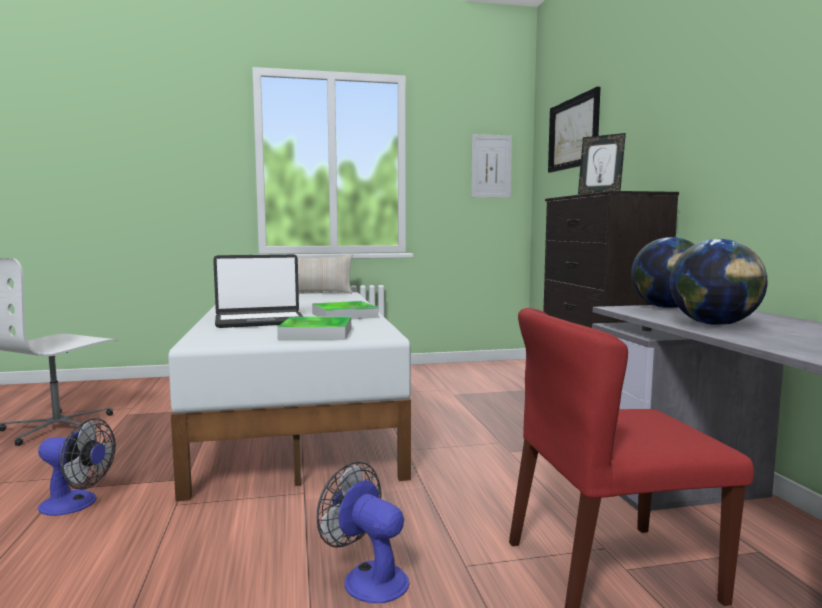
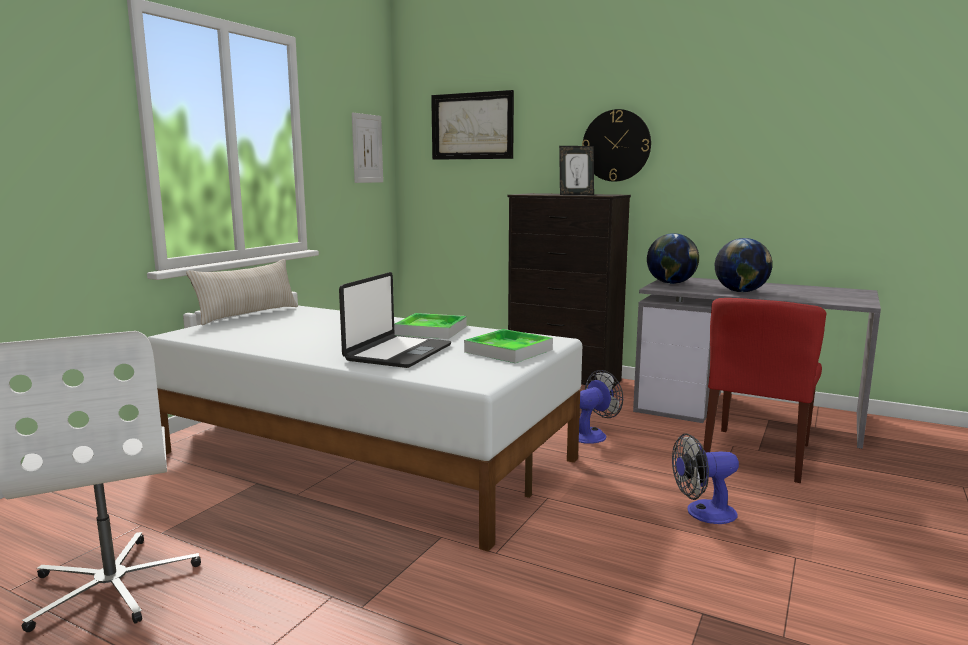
camera: 50 degrees left, 5 degrees up
fan [38,418,116,516] -> fan moved to [579,370,623,444]
none -> wall clock [582,109,651,182]

